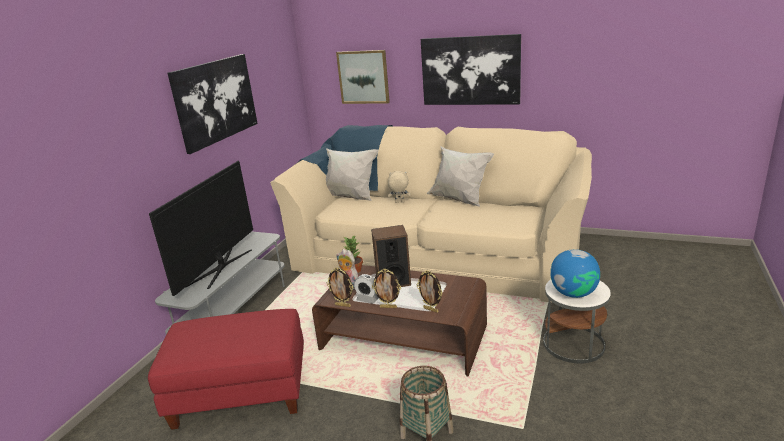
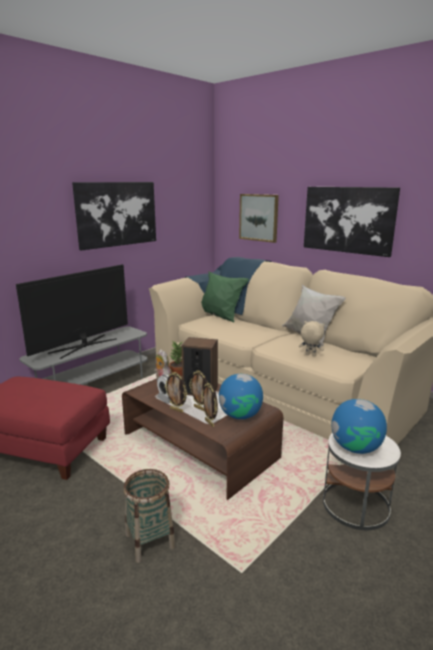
camera: 20 degrees right, 5 degrees down
white pillow [326,148,379,201] -> green pillow [201,271,249,322]
picture frame [327,267,353,307] -> picture frame moved to [189,370,208,412]
beige plush toy [388,171,411,203] -> beige plush toy moved to [299,321,325,356]
none -> globe [219,374,263,419]

